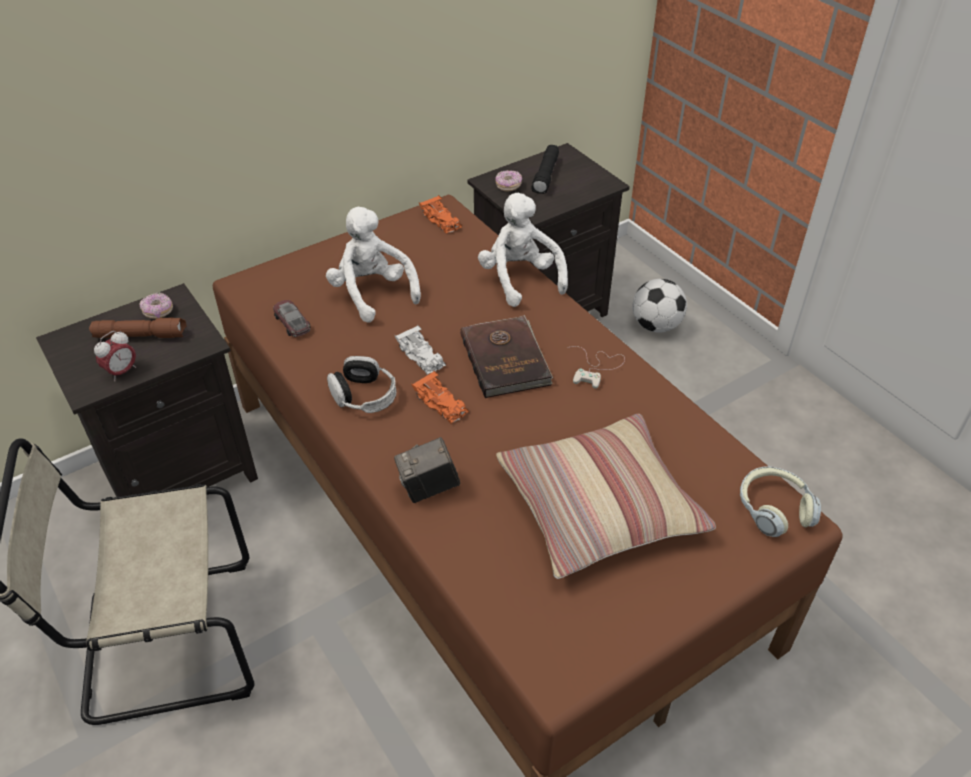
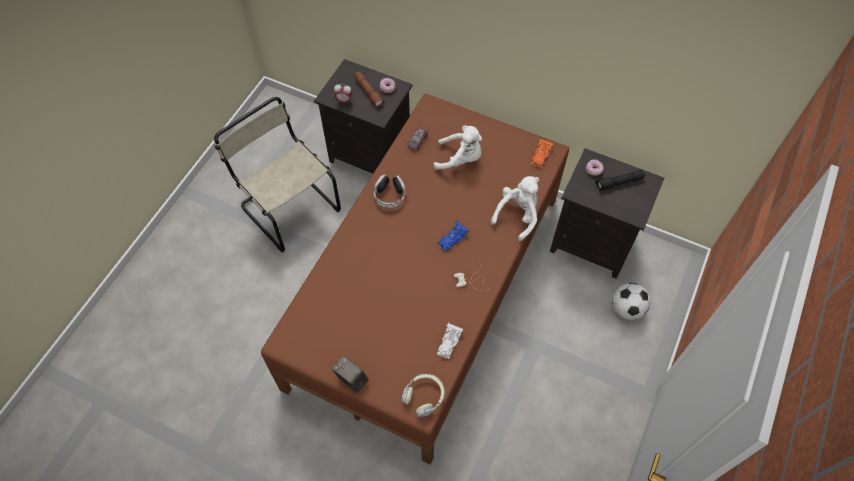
camera: 60 degrees right, 15 degrees up
white plush toy [326,207,421,323] -> white plush toy turned 75 degrees clockwise [433,125,482,170]
camera [394,437,460,503] -> camera moved to [332,356,369,393]
white toy car [395,324,446,375] -> white toy car moved to [437,323,464,359]
orange toy car [411,370,469,423] -> none
brown book [460,315,553,398] -> blue toy car [438,221,469,252]
pillow [496,413,716,579] -> none

